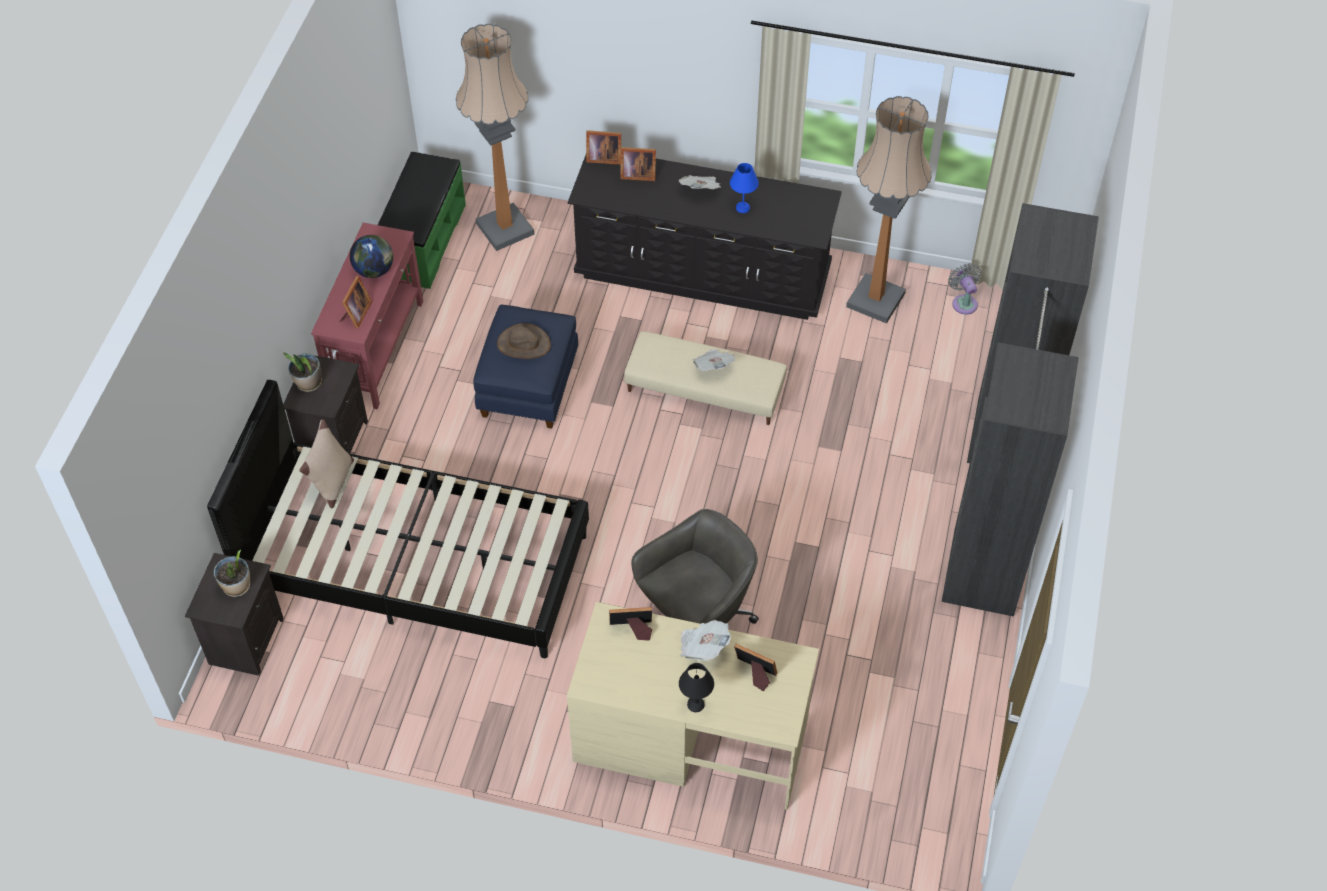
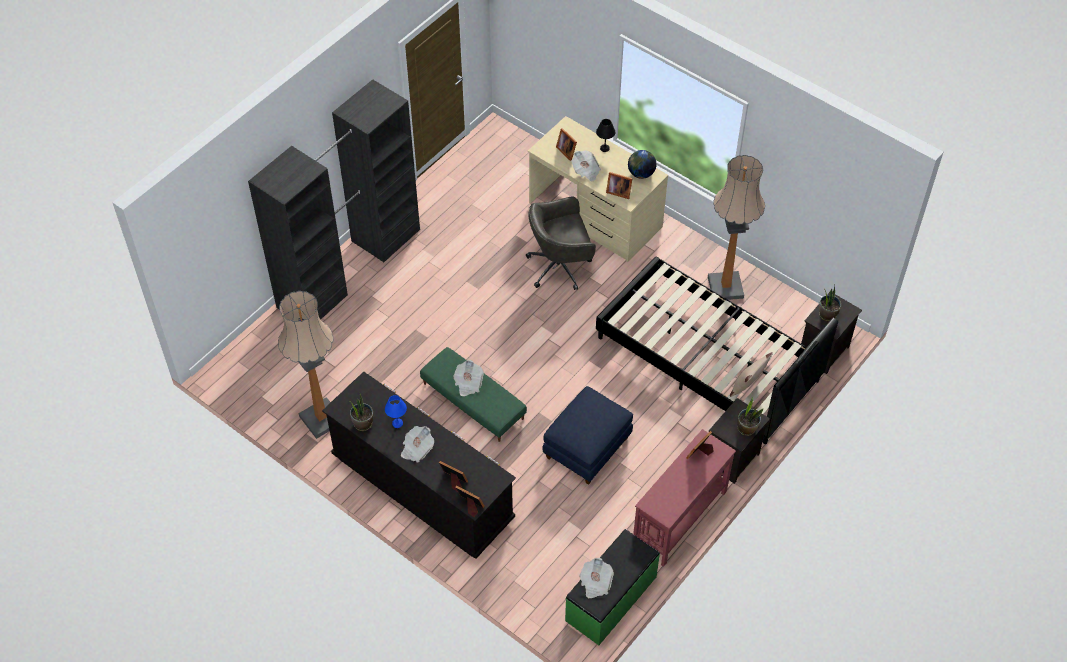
camera: 155 degrees left, 0 degrees up
globe [350,235,393,278] -> globe moved to [628,150,656,179]
floor lamp [456,24,534,251] -> floor lamp moved to [708,155,765,300]
brown hat [497,323,551,359] -> none
beige ottoman [624,331,787,425] -> green ottoman [420,347,527,442]
grey fan [948,264,981,315] -> none
none -> potted plant [350,392,373,431]
none -> newspaper [579,558,614,598]

